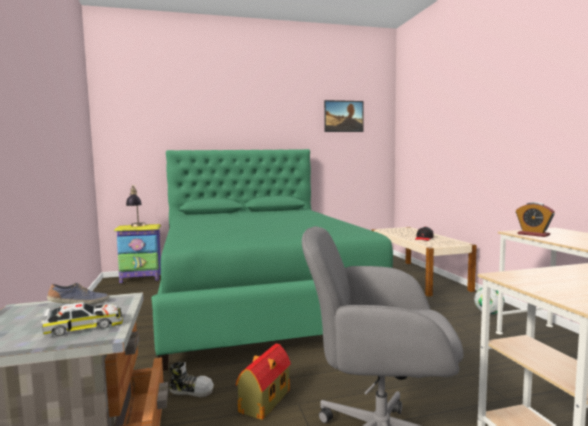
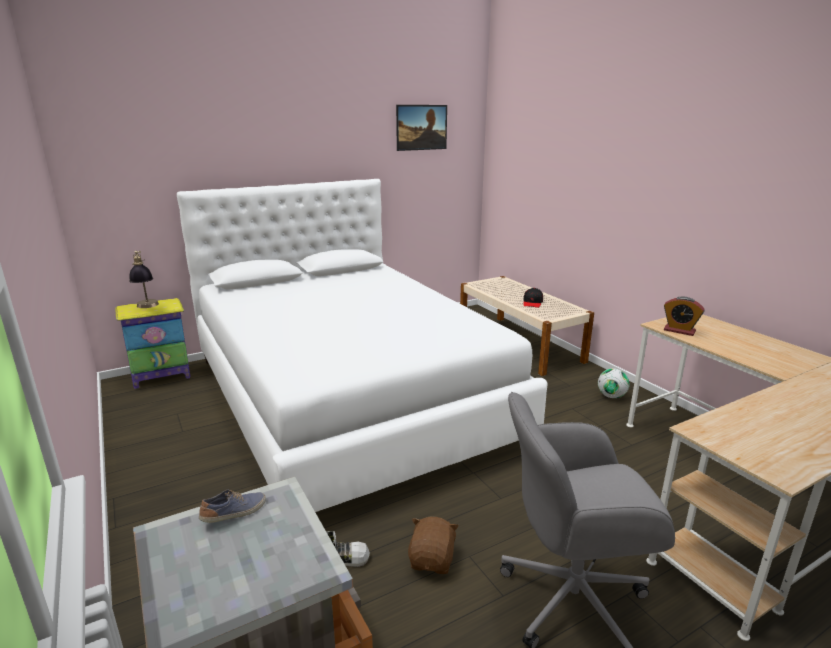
camera: 15 degrees left, 15 degrees up
toy car [40,302,123,336] -> none
green bed [151,149,393,371] -> white bed [177,179,548,512]
toy house [236,343,291,420] -> brown plush toy [408,517,459,574]

